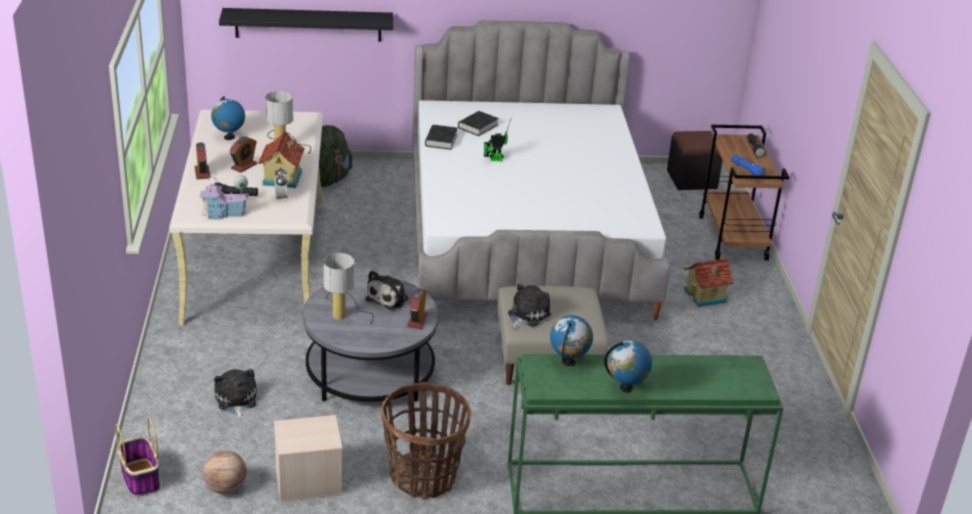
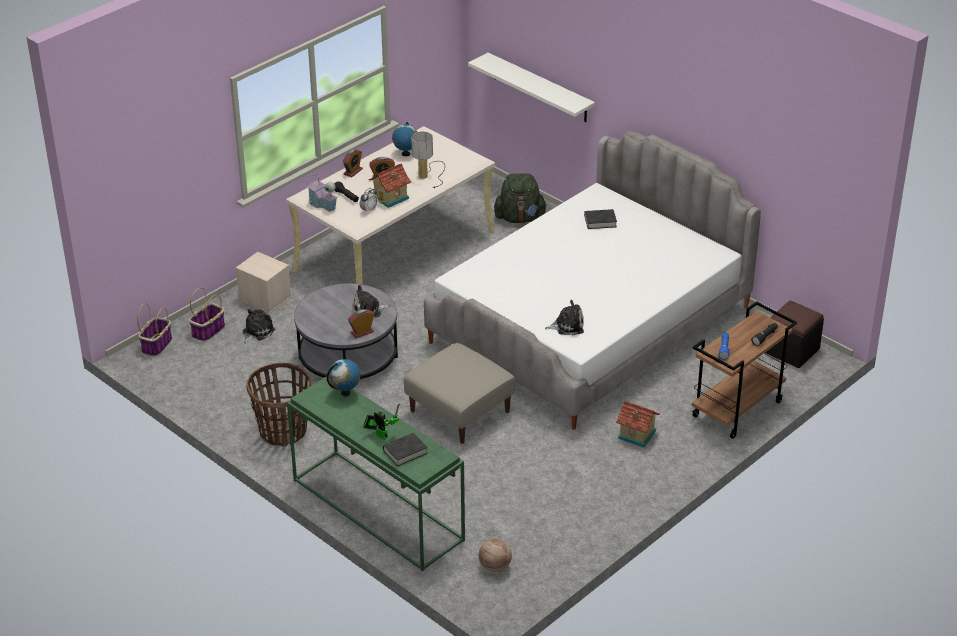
camera: 50 degrees right, 5 degrees up
basketball [203,450,247,494] -> basketball moved to [479,538,512,572]
black shelf [219,8,393,42] -> white shelf [468,53,595,122]
beige storage box [274,415,343,502] -> beige storage box moved to [236,252,291,314]
table lamp [323,253,374,325] -> none
black book [425,125,458,150] -> black book moved to [383,433,428,466]
toy robot [484,118,511,161] -> toy robot moved to [363,404,400,440]
plush toy [508,284,551,330] -> plush toy moved to [545,300,584,335]
globe [604,340,652,393] -> none
none -> basket [189,288,225,341]

